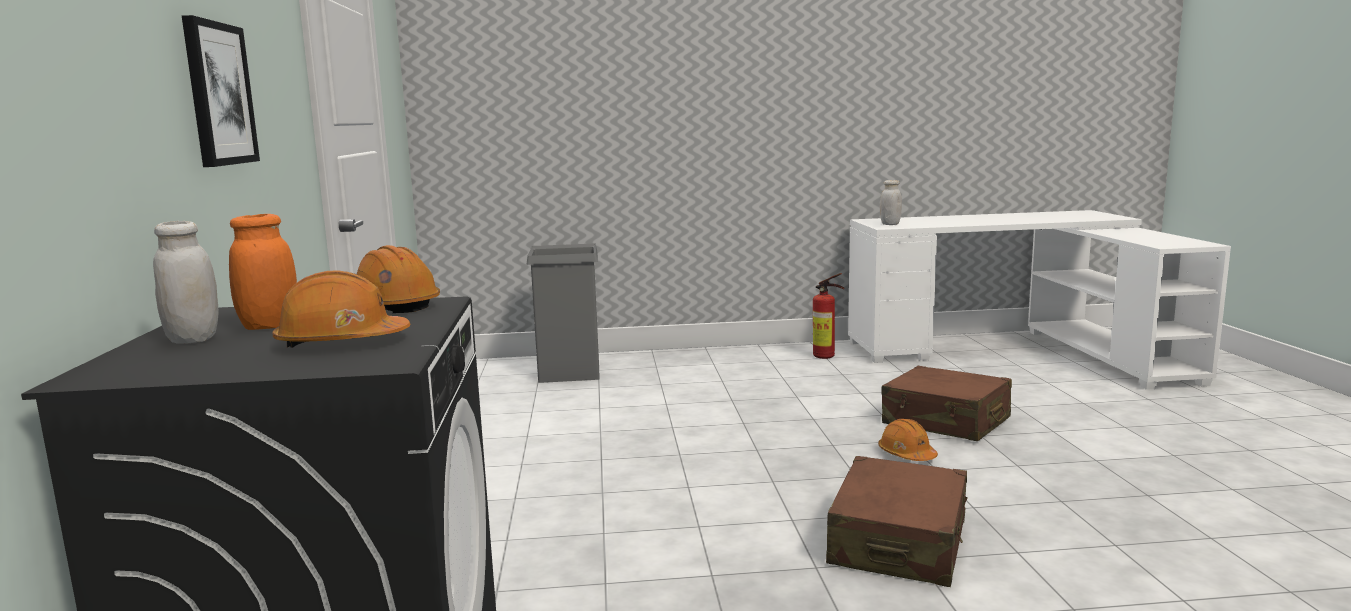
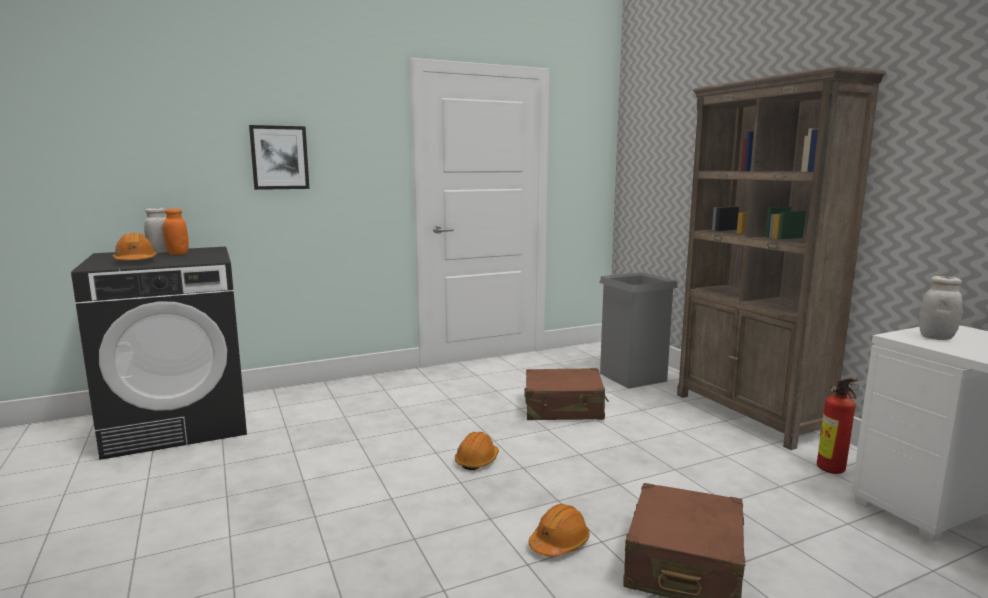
camera: 70 degrees right, 0 degrees up
orange hard hat [357,245,440,313] -> orange hard hat moved to [455,432,499,470]
brown suitcase [826,456,968,587] -> brown suitcase moved to [524,368,609,420]
none -> brown bookcase [677,65,886,450]

